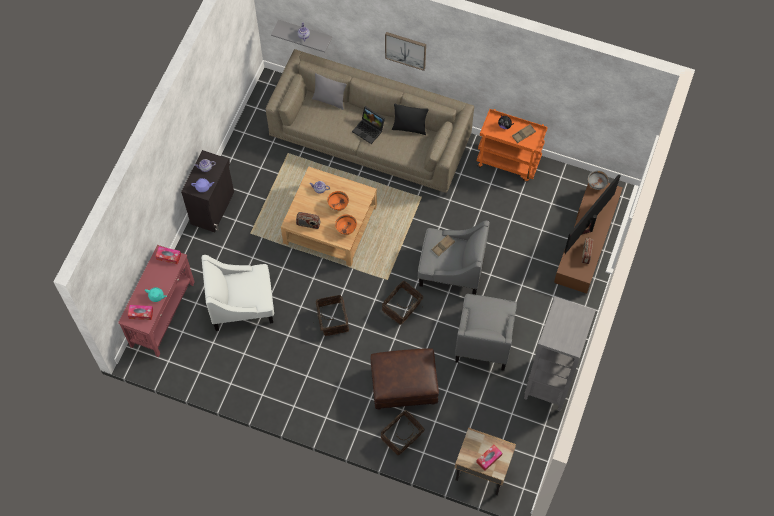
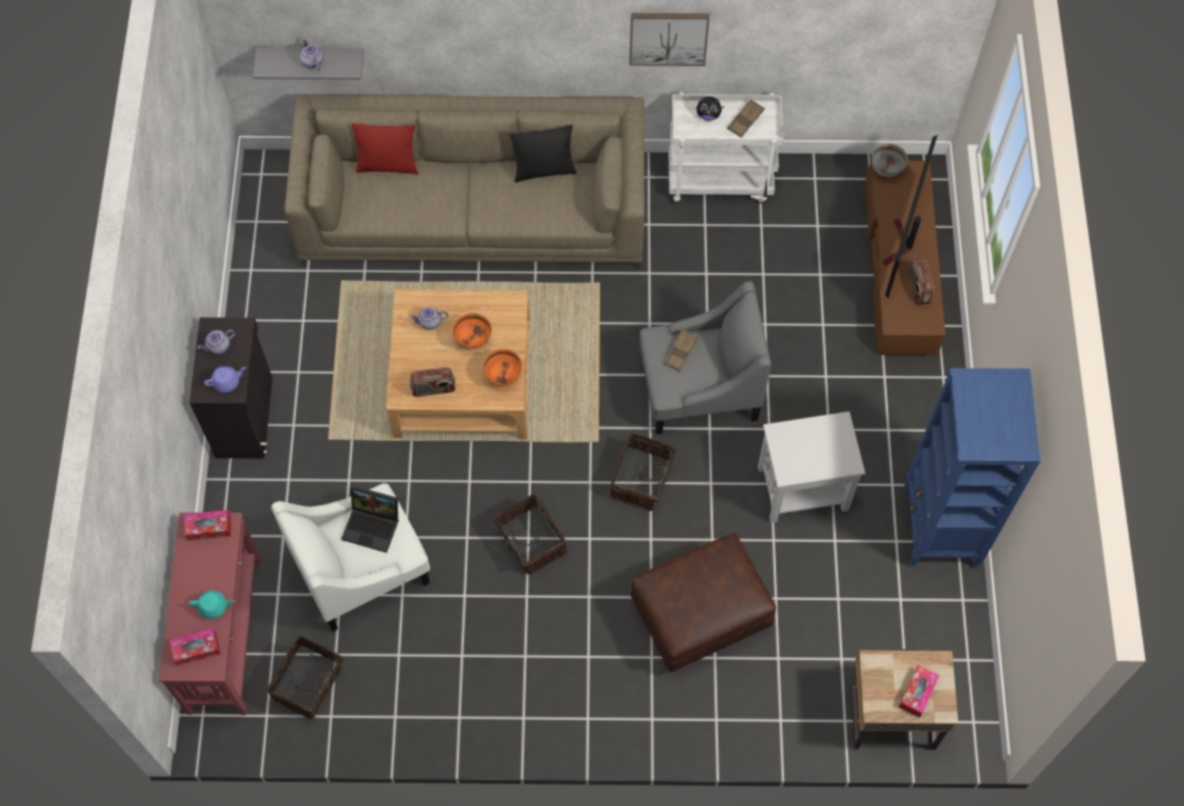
camera: 20 degrees left, 0 degrees up
grey pillow [312,73,347,110] -> red pillow [352,123,418,175]
laptop [352,106,385,144] -> laptop moved to [341,485,399,553]
basket [381,410,425,455] -> basket moved to [267,635,352,719]
picture [385,32,426,71] -> picture moved to [629,13,709,66]
grey armchair [455,294,517,371] -> white side table [758,411,866,523]
orange cart [477,109,548,182] -> white cart [669,92,783,204]
grey bookcase [524,296,596,411] -> blue bookcase [904,368,1040,568]

